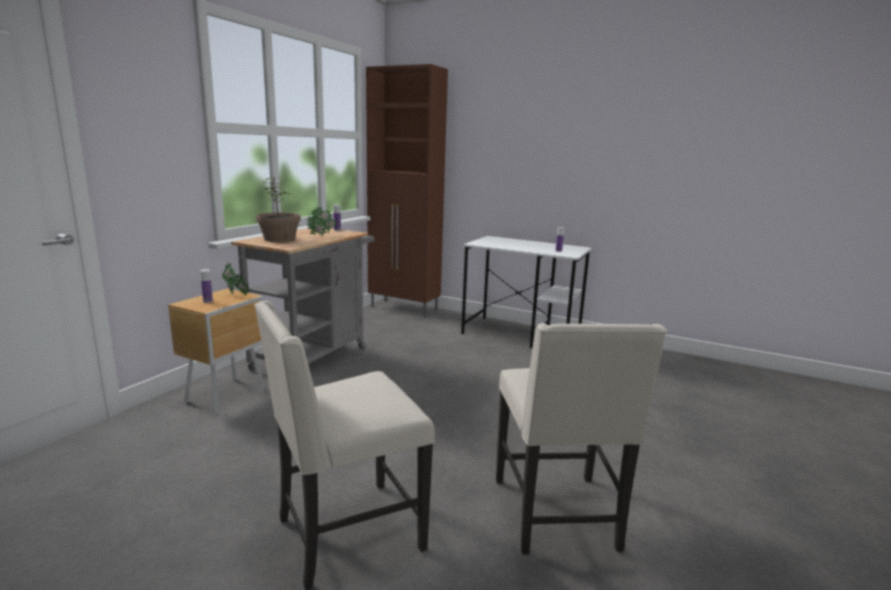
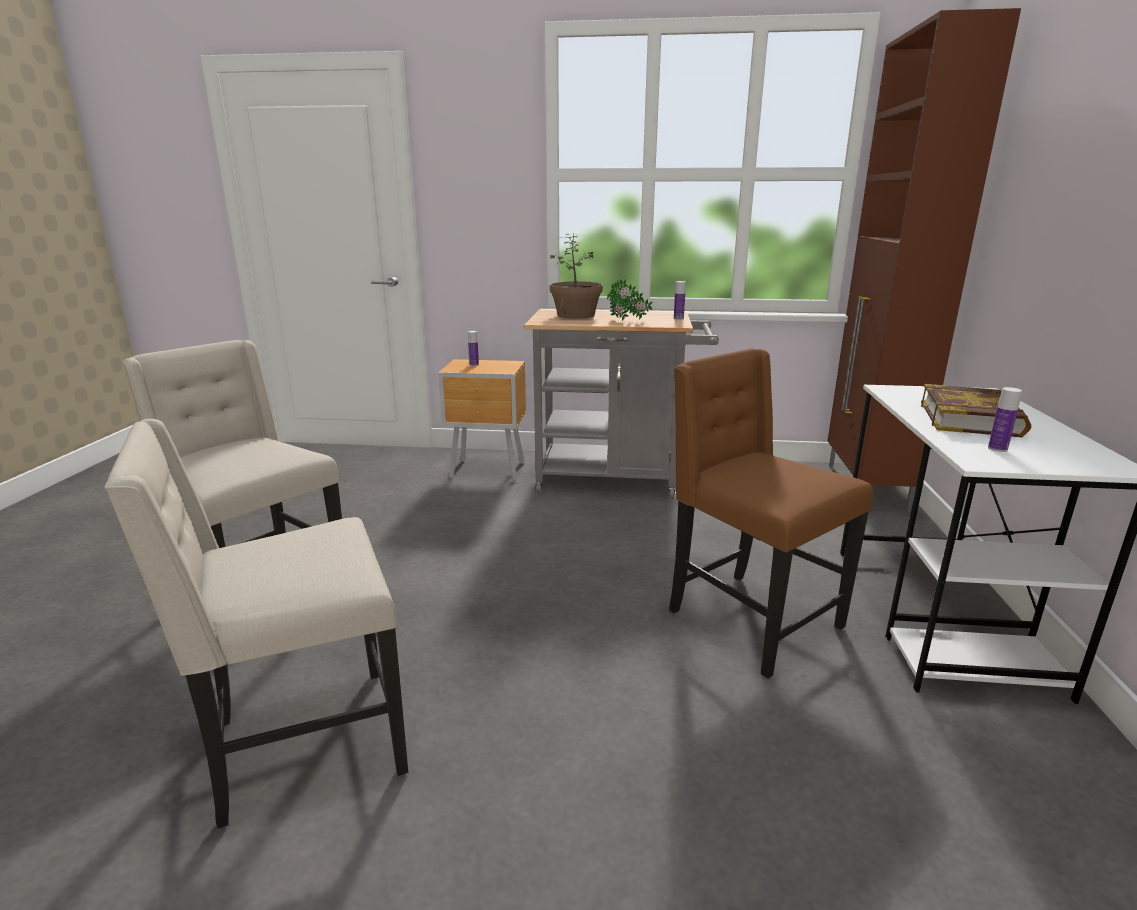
camera: 70 degrees right, 5 degrees up
potted plant [222,263,250,296] -> none
none -> brown chair [669,349,873,678]
none -> book [921,384,1031,437]

